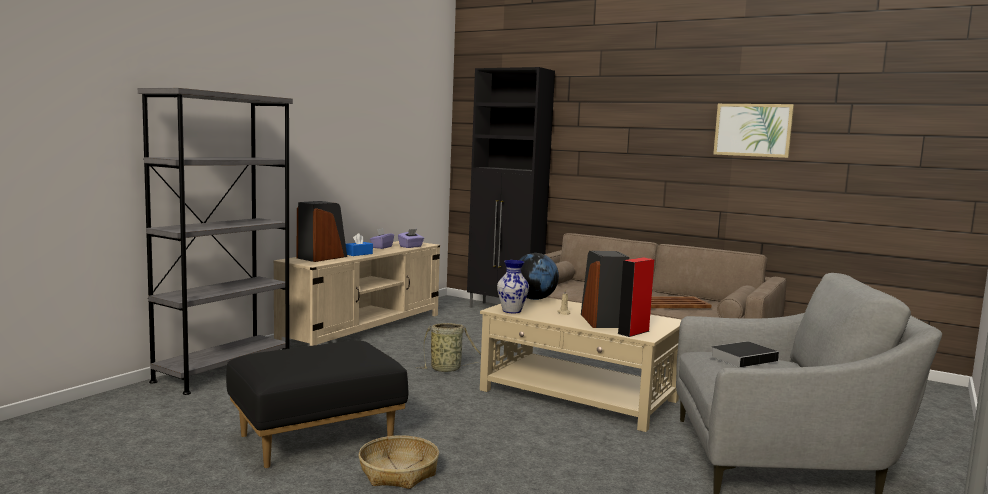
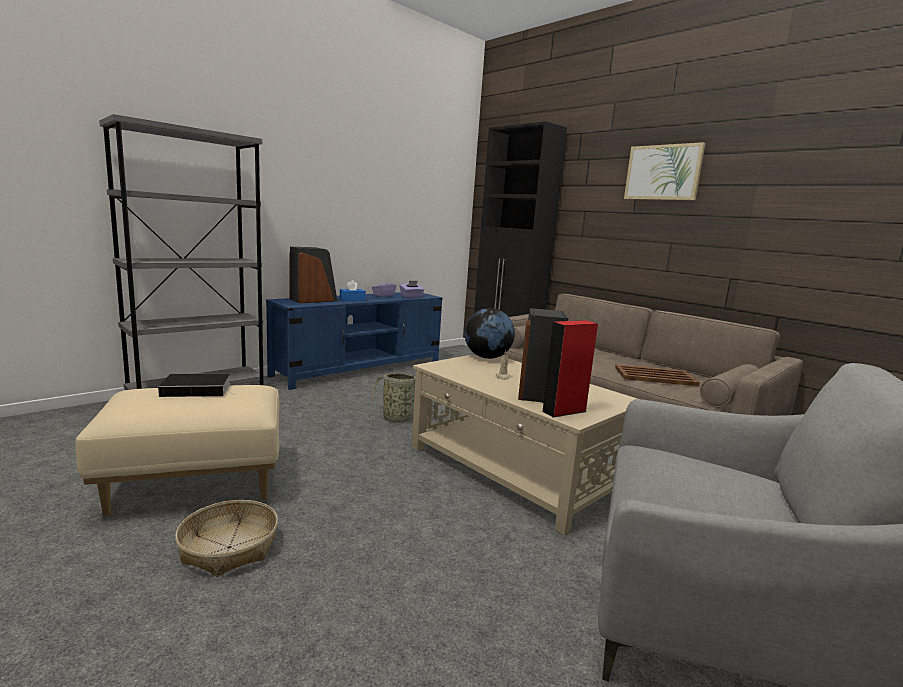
camera: 15 degrees right, 5 degrees up
black ottoman [226,341,409,469] -> beige ottoman [75,385,280,517]
beige tv stand [273,241,440,346] -> blue tv stand [266,292,442,390]
vase [497,260,529,313] -> none
book [710,341,782,368] -> book moved to [158,373,235,397]
picture [713,104,794,158] -> picture moved to [624,142,706,200]

